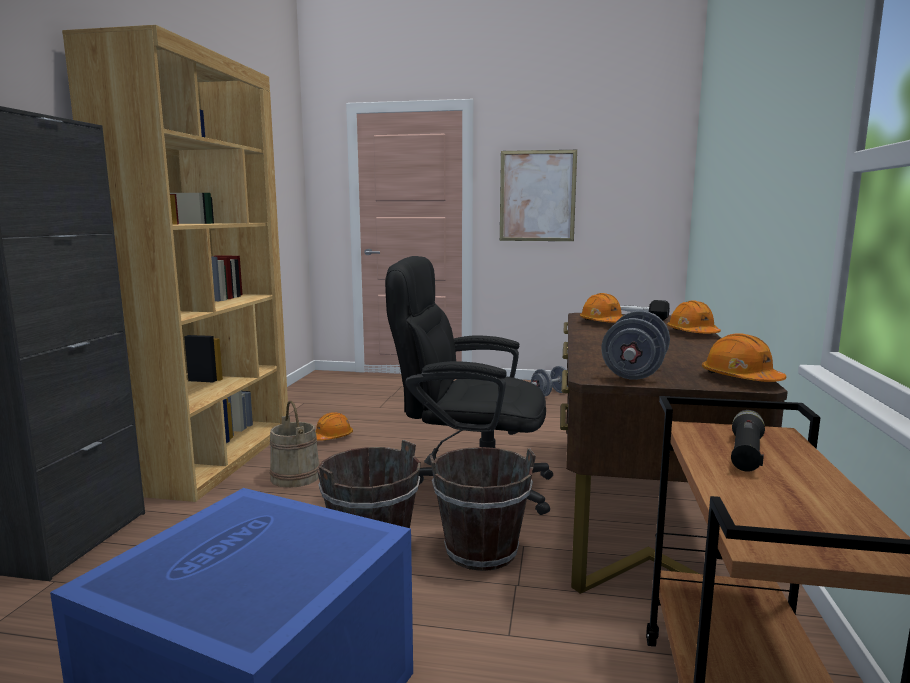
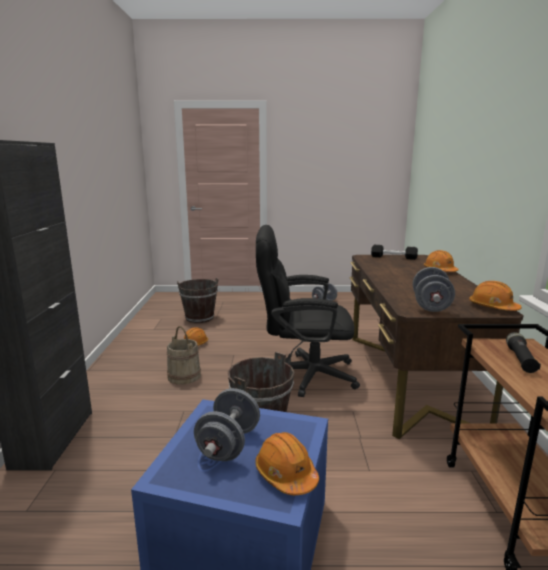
camera: 10 degrees left, 5 degrees up
brown bookcase [62,25,288,502] -> none
brown bucket [429,447,536,571] -> brown bucket moved to [177,277,219,323]
picture [500,150,577,241] -> none
orange hard hat [580,293,622,323] -> orange hard hat moved to [255,432,319,495]
none -> grey dumbbell [194,388,260,461]

